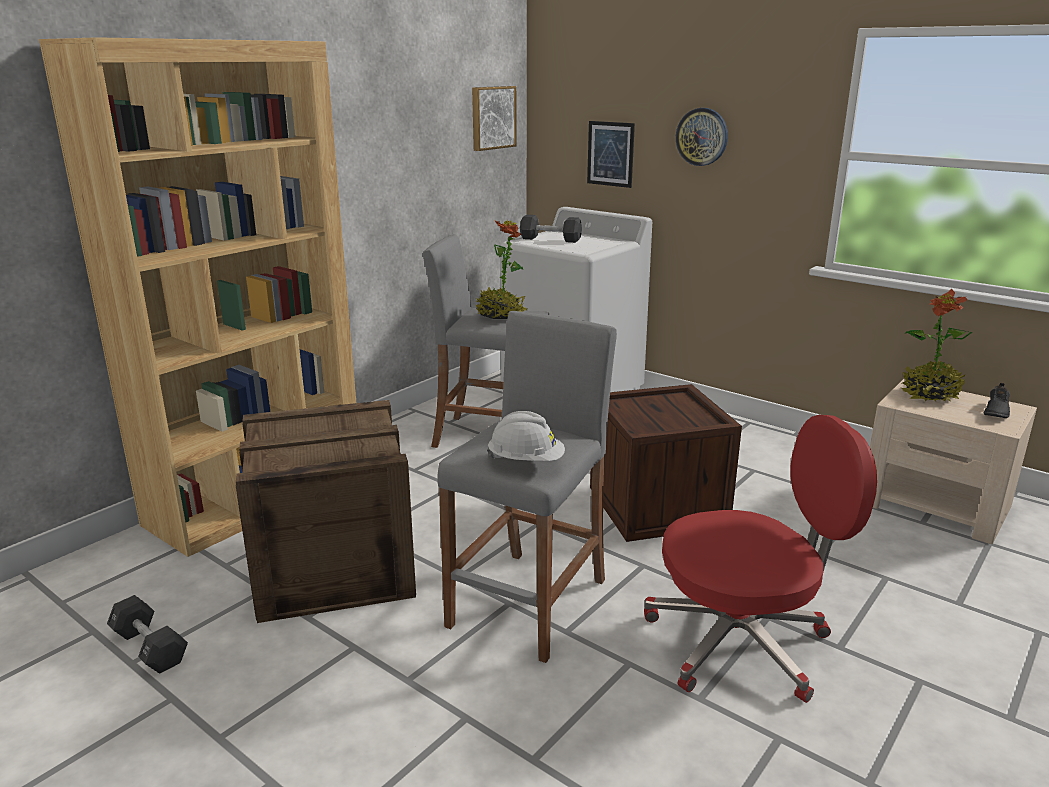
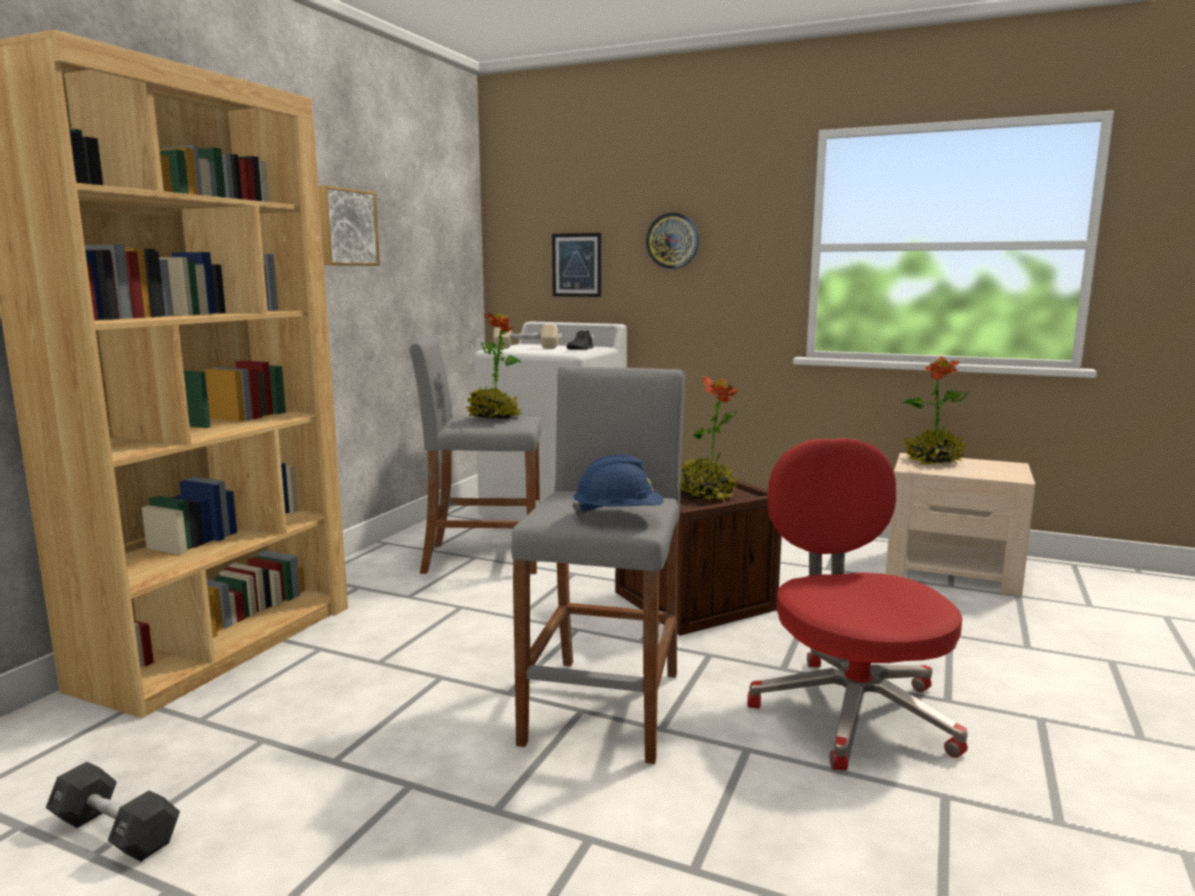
camera: 15 degrees left, 10 degrees down
crate [236,400,416,623] -> none
picture [472,86,517,151] -> picture moved to [318,185,380,266]
white hard hat [487,411,565,461] -> blue hard hat [572,455,664,516]
black dumbbell [520,215,582,243] -> beige dumbbell [493,324,558,349]
red office chair [644,415,877,703] -> red office chair turned 75 degrees counterclockwise [747,438,968,770]
black shoe [983,383,1010,418] -> black shoe moved to [566,331,593,350]
none -> potted plant [680,376,739,501]

